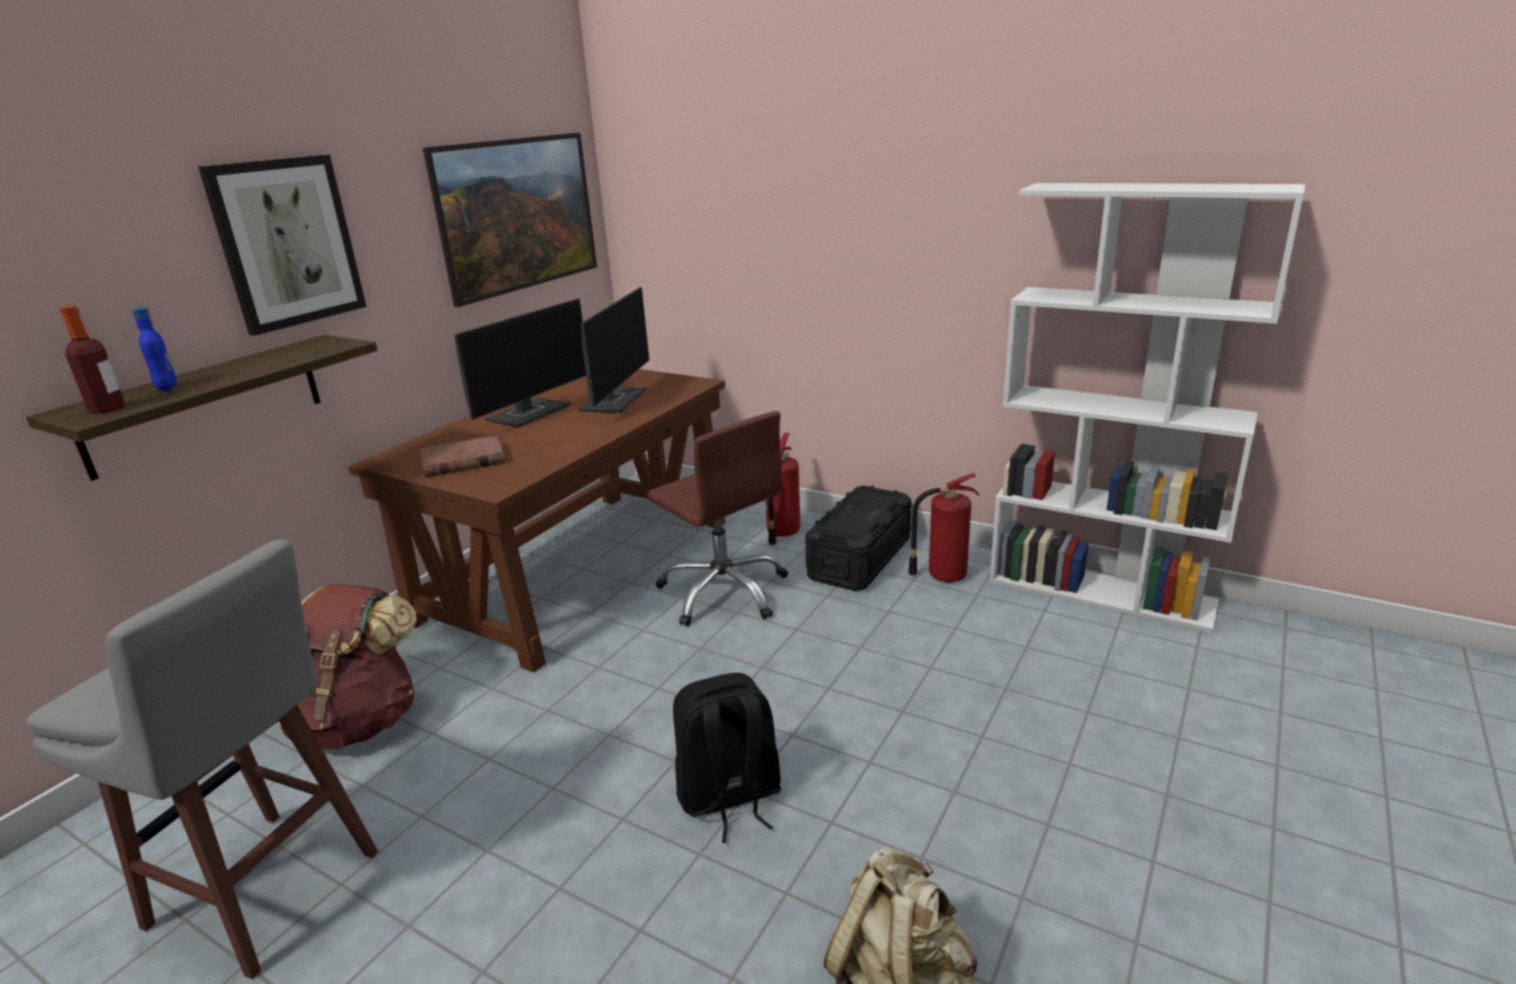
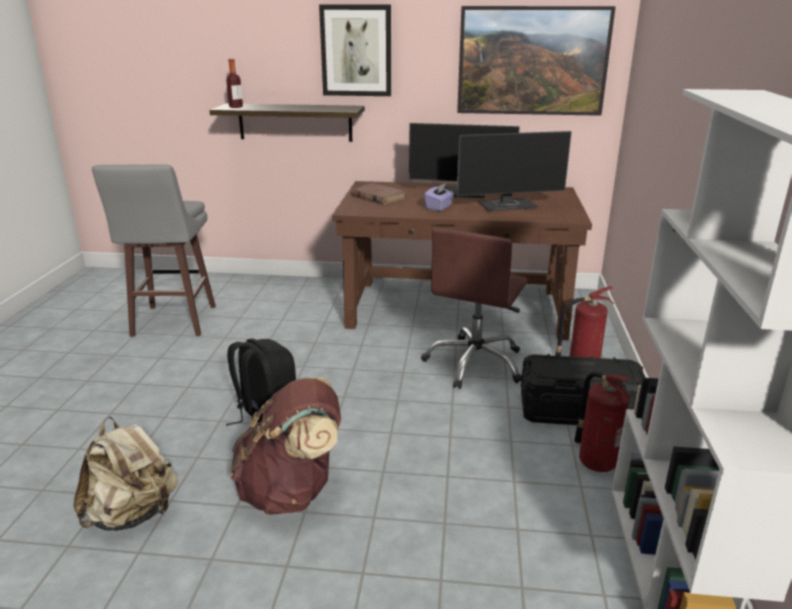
camera: 65 degrees right, 0 degrees up
blue bottle [132,307,176,391] -> none
brown backpack [281,584,417,750] -> brown backpack moved to [230,377,341,515]
none -> purple tissue box [424,183,454,211]

